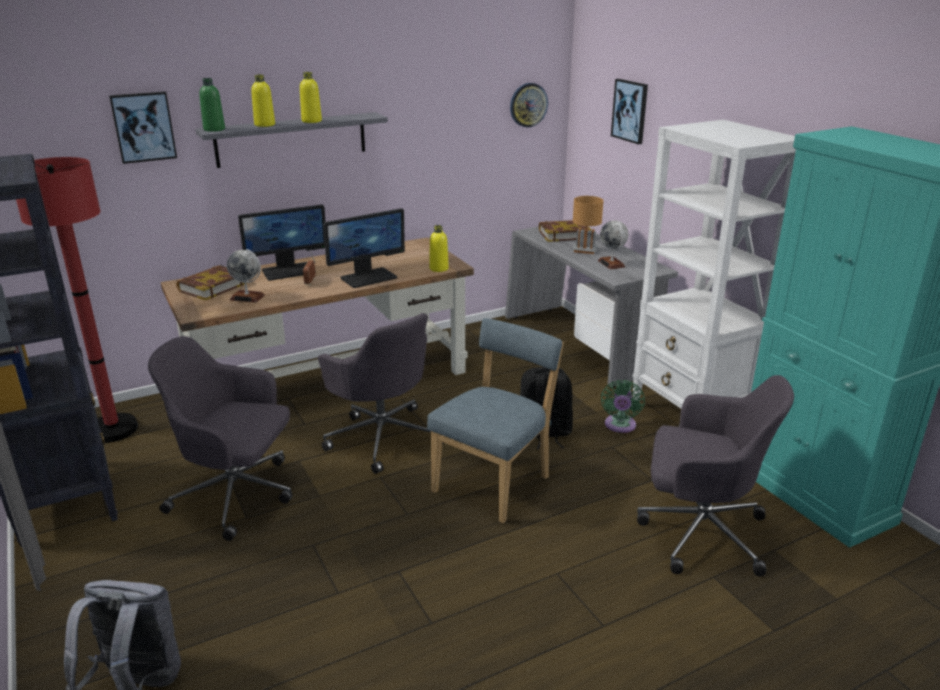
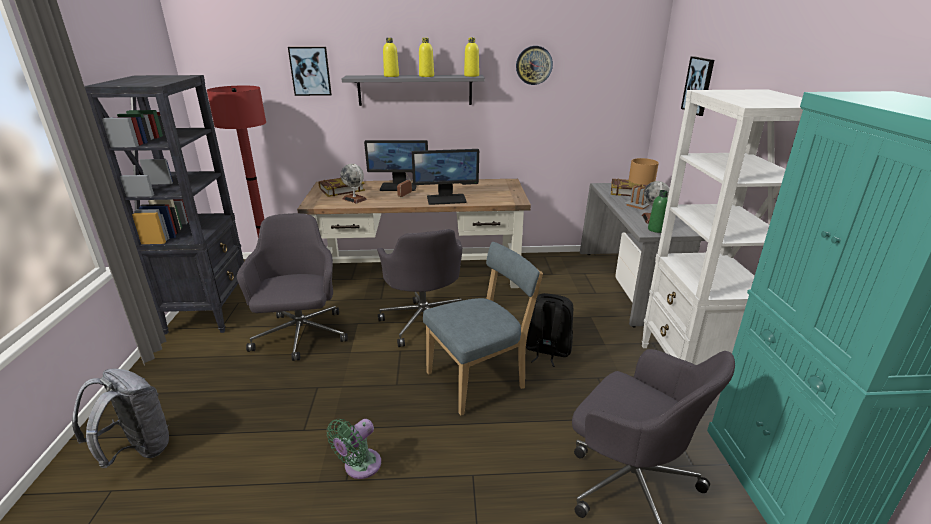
camera: 25 degrees right, 0 degrees up
grey office chair [148,336,293,541] -> grey office chair turned 45 degrees clockwise [237,213,348,361]
green bottle [199,78,225,132] -> green bottle moved to [648,190,668,233]
yellow bottle [429,225,449,272] -> yellow bottle moved to [464,38,479,77]
wall clock [510,83,548,128] -> wall clock moved to [516,46,553,85]
green fan [601,380,645,433] -> green fan moved to [327,419,381,479]

